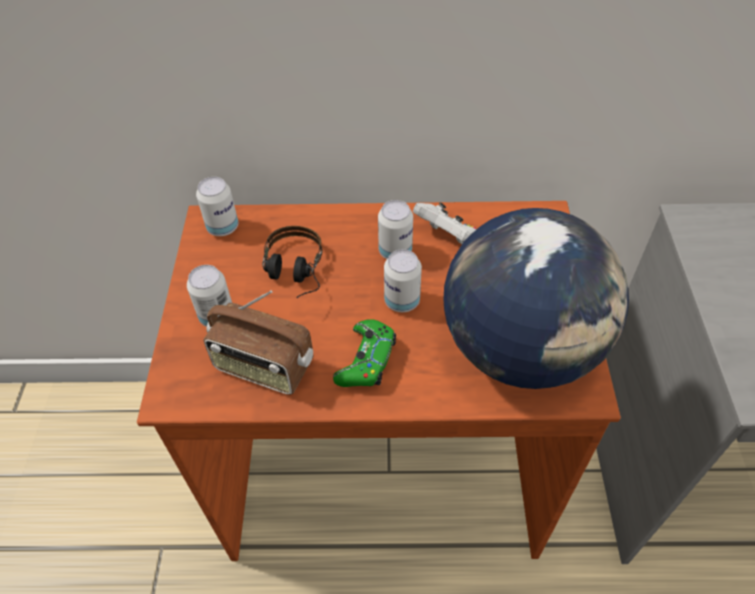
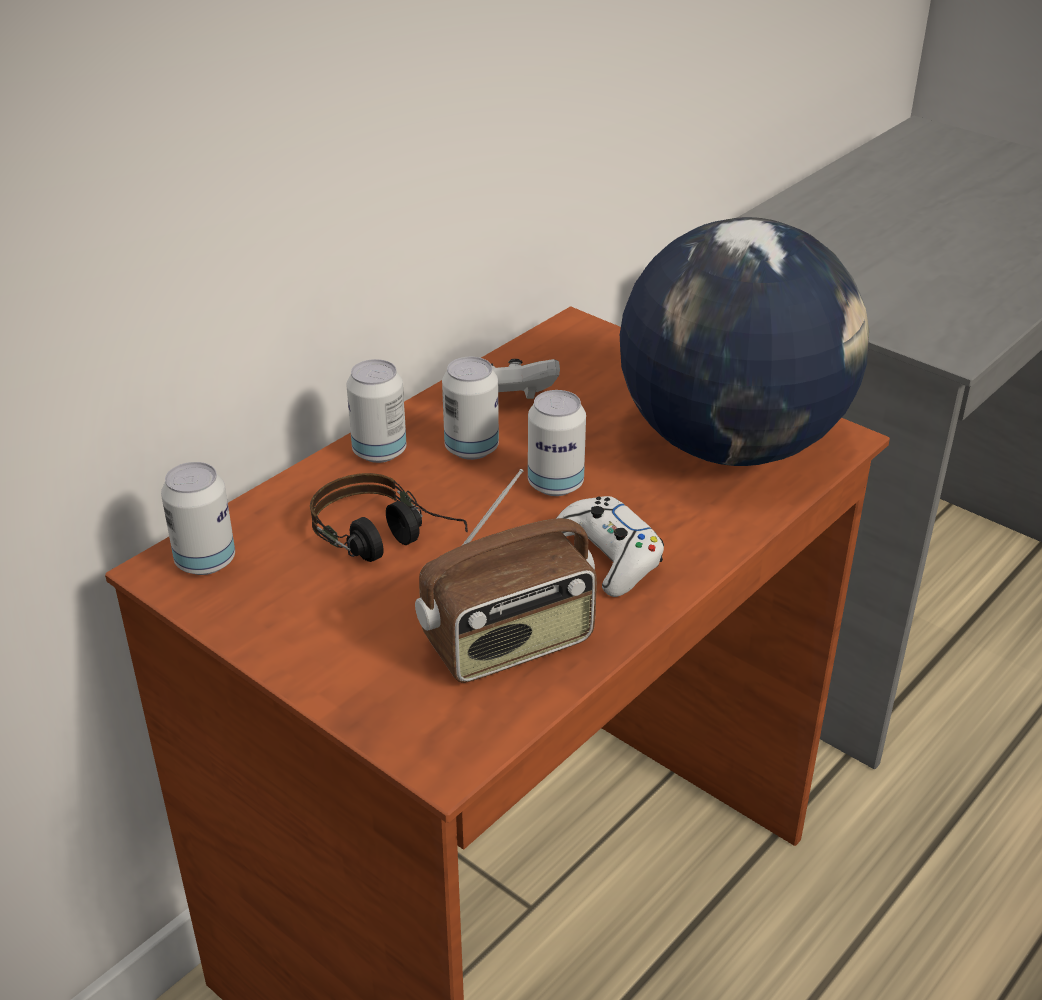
camera: 50 degrees left, 15 degrees down
can [187,265,232,327] -> can moved to [346,359,407,463]
green game controller [333,319,396,387] -> white game controller [556,496,664,597]

